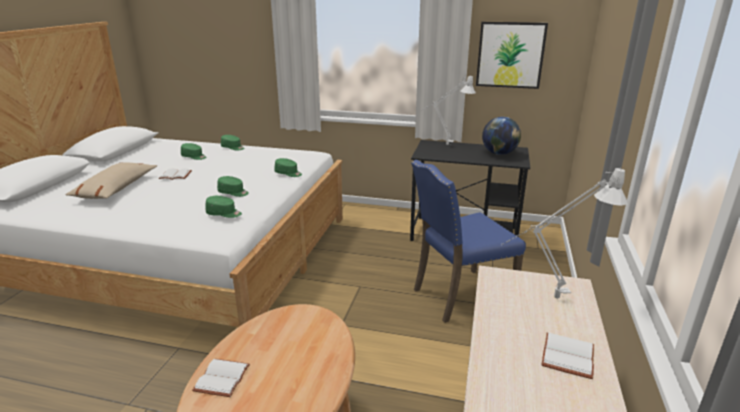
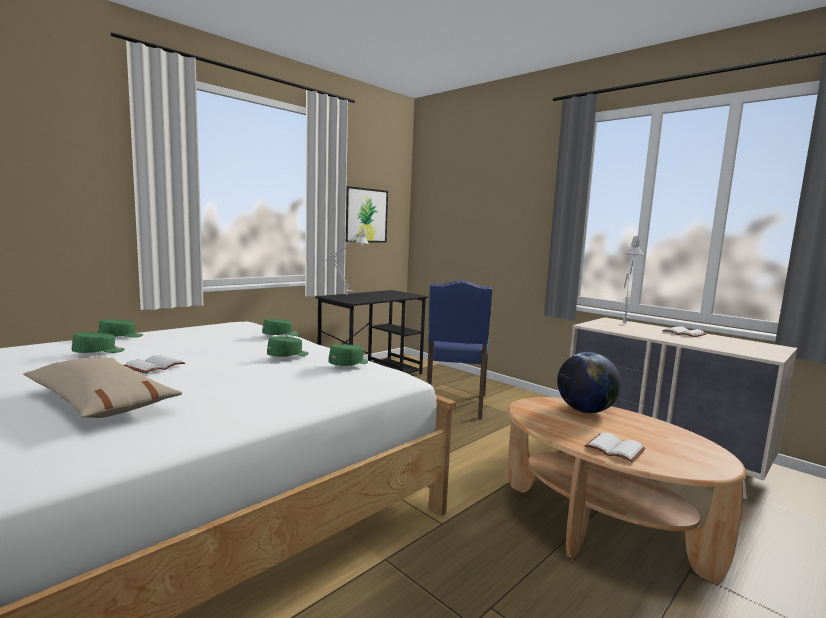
camera: 60 degrees left, 15 degrees down
globe [482,117,521,155] -> globe moved to [557,352,621,413]

